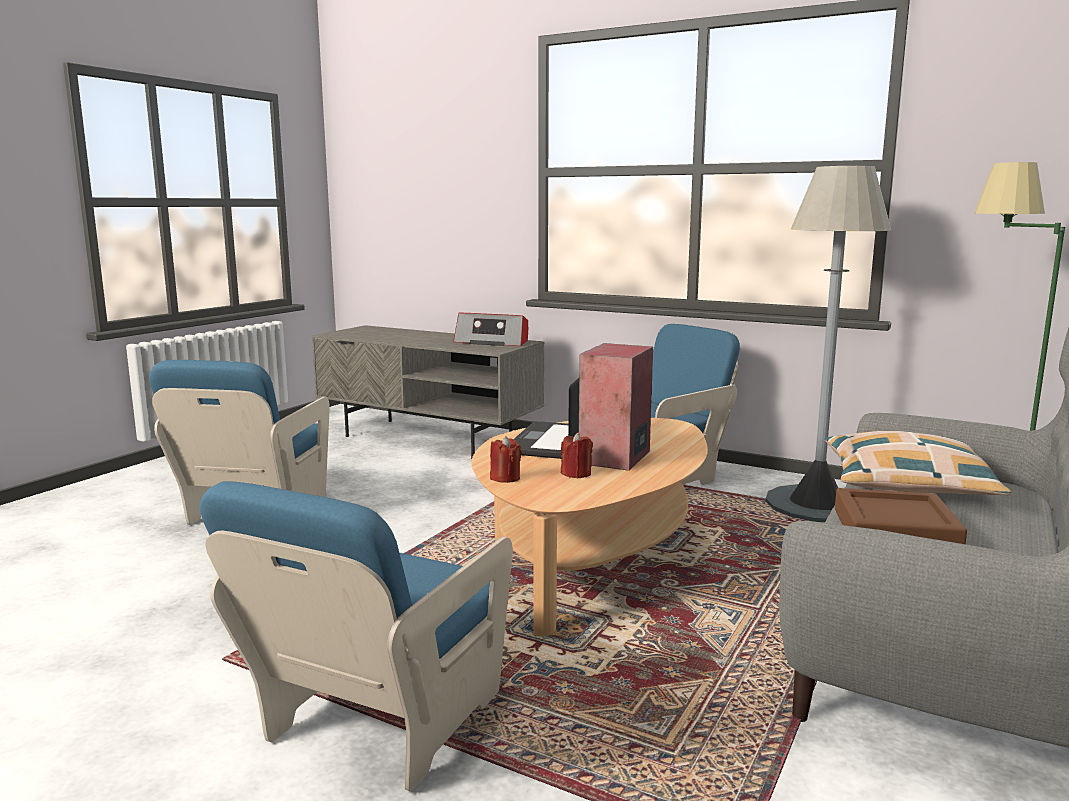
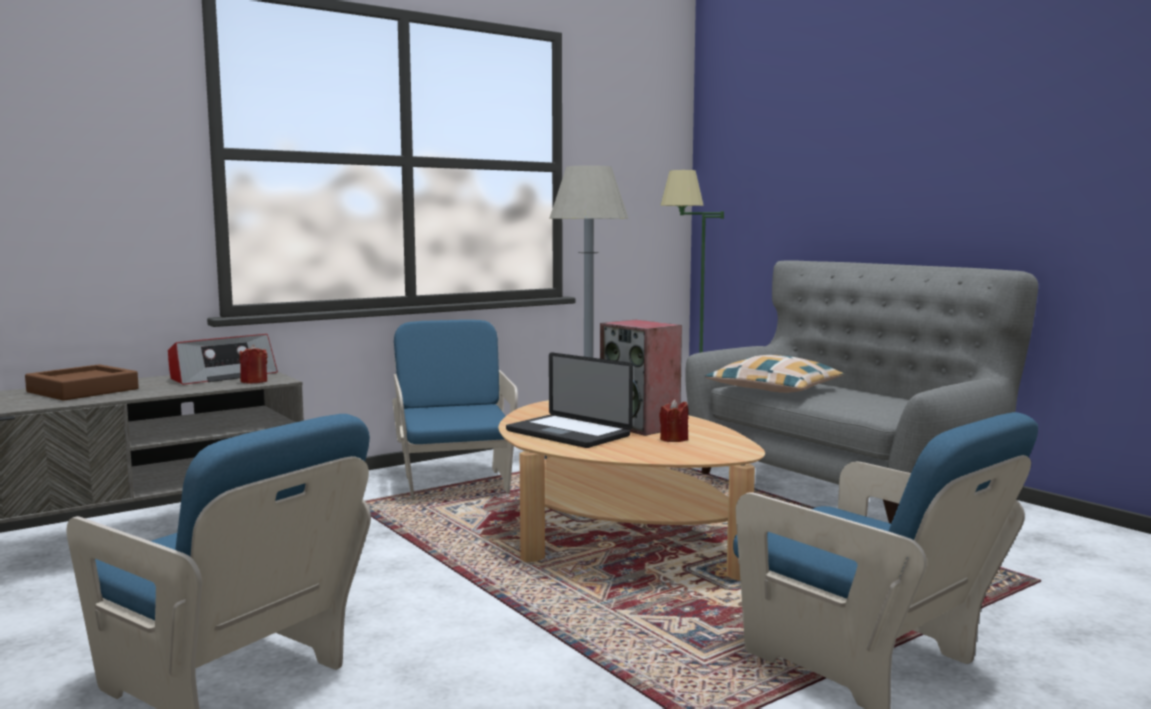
camera: 65 degrees left, 5 degrees down
red candle [490,436,522,483] -> red candle moved to [240,345,268,384]
brown tray [835,488,967,544] -> brown tray moved to [25,364,139,401]

